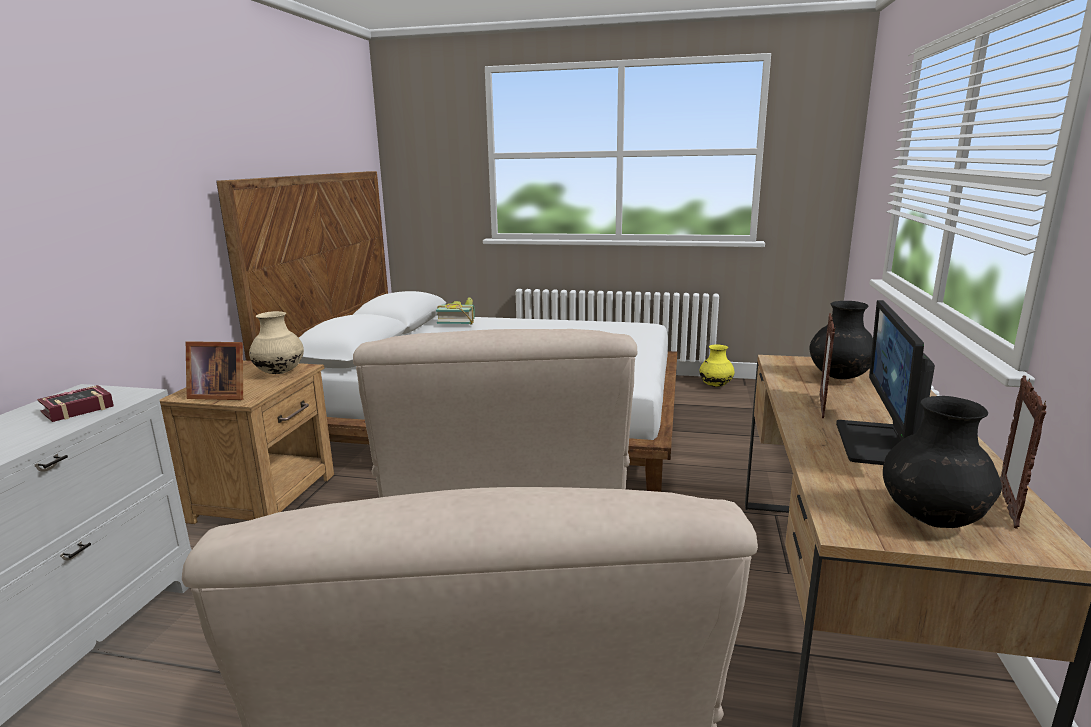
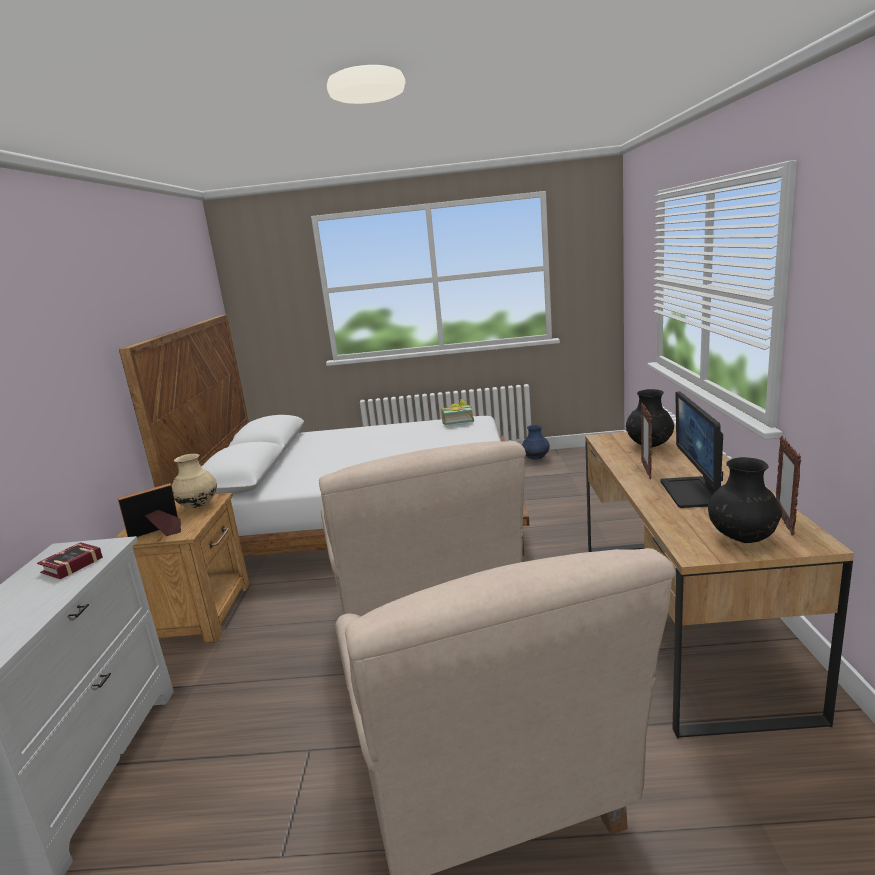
camera: 10 degrees left, 0 degrees up
picture frame [186,341,243,400] -> picture frame turned 150 degrees clockwise [118,483,181,537]
book [436,297,475,325] -> book moved to [442,399,474,425]
yellow vase [699,345,735,387] -> blue vase [522,425,550,460]

